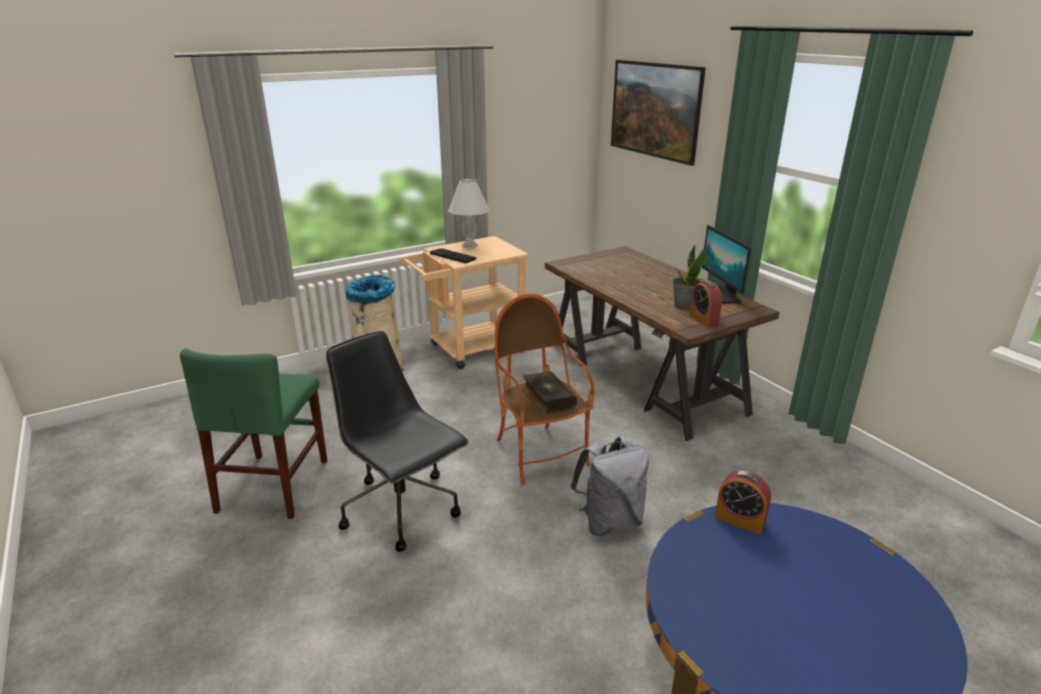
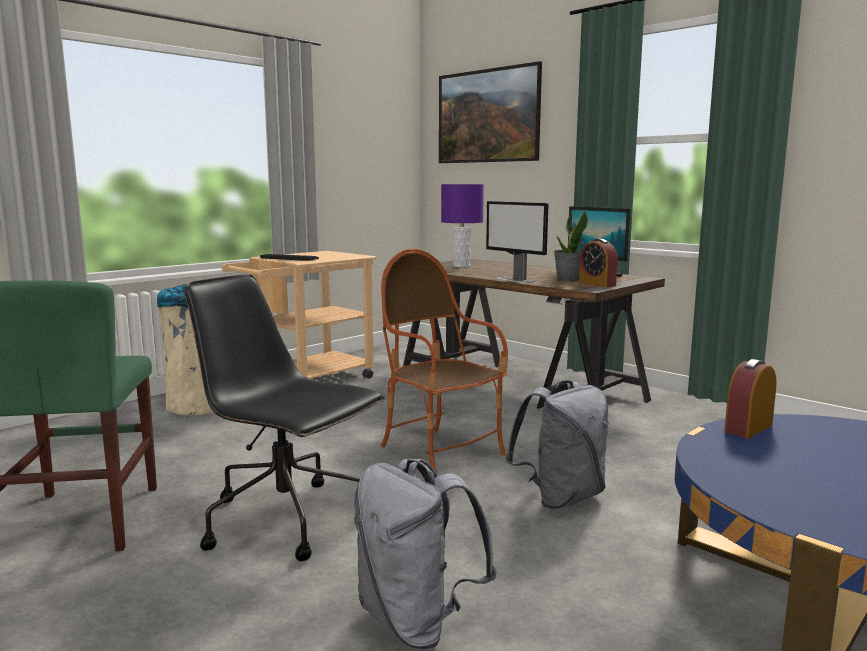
camera: 15 degrees left, 15 degrees down
white table lamp [448,179,489,248] -> none
book [522,371,577,415] -> none
alarm clock [715,470,771,535] -> alarm clock turned 120 degrees clockwise [724,359,777,438]
none -> grey backpack [354,459,497,649]
none -> purple table lamp [441,184,484,267]
none -> monitor [486,201,548,283]

